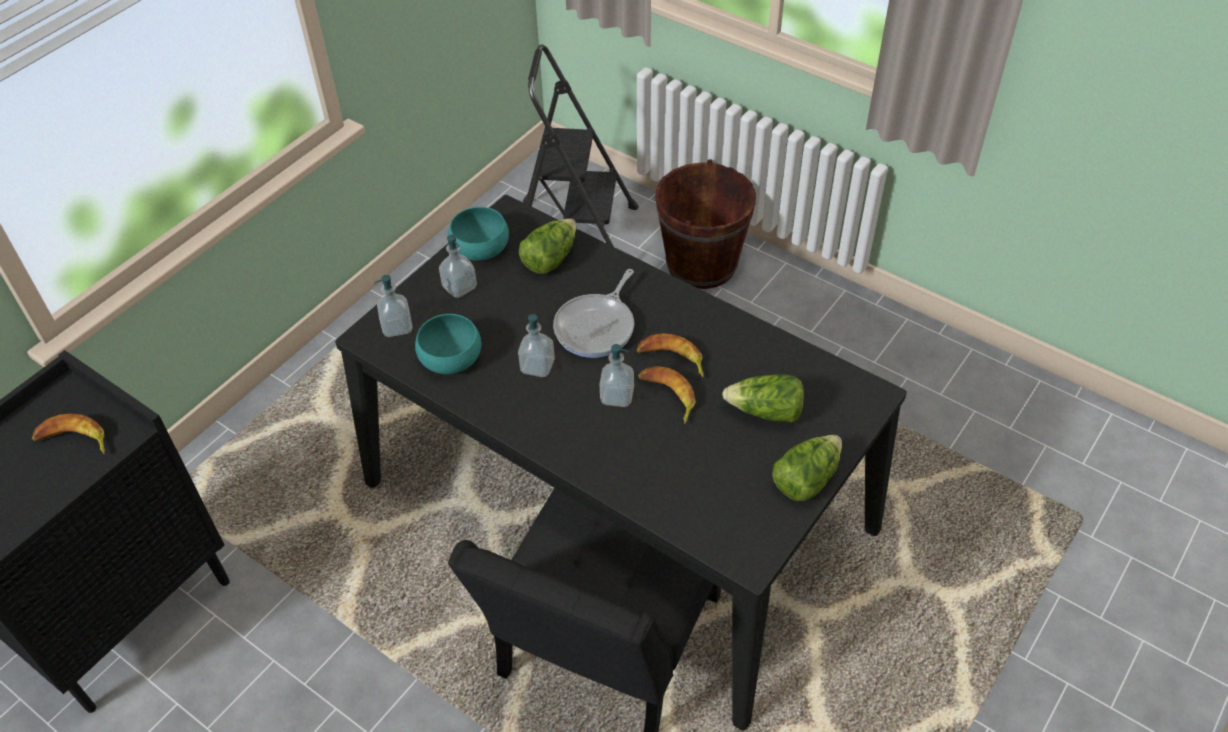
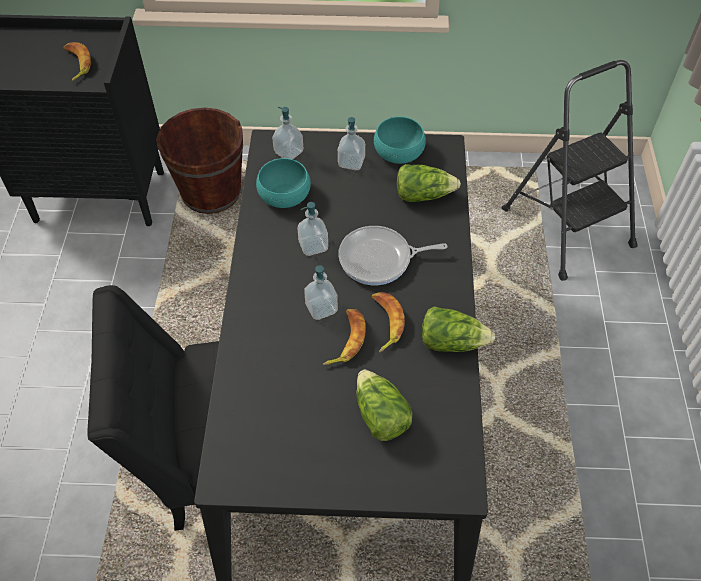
camera: 55 degrees right, 5 degrees up
brown bucket [655,159,756,289] -> brown bucket moved to [156,107,243,214]
lettuce [772,435,842,501] -> lettuce moved to [422,306,495,352]

